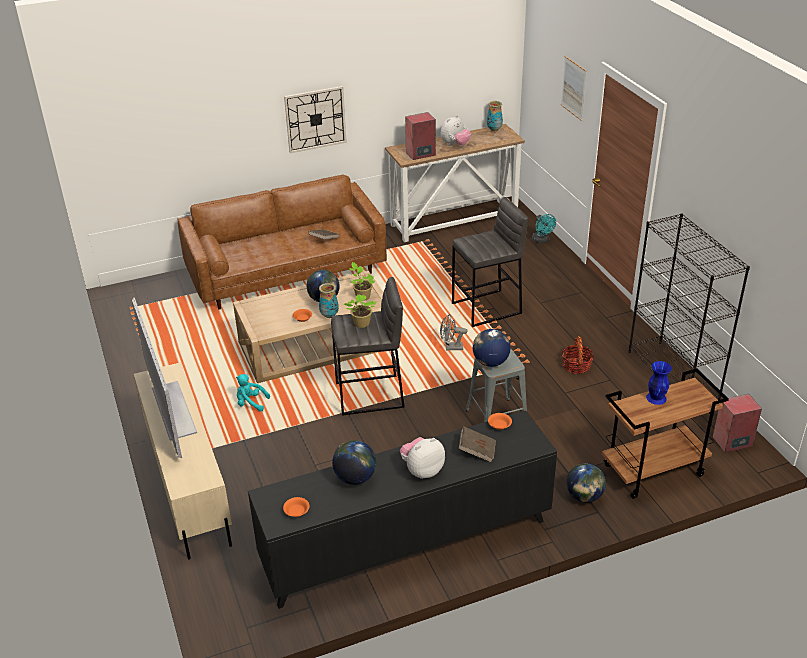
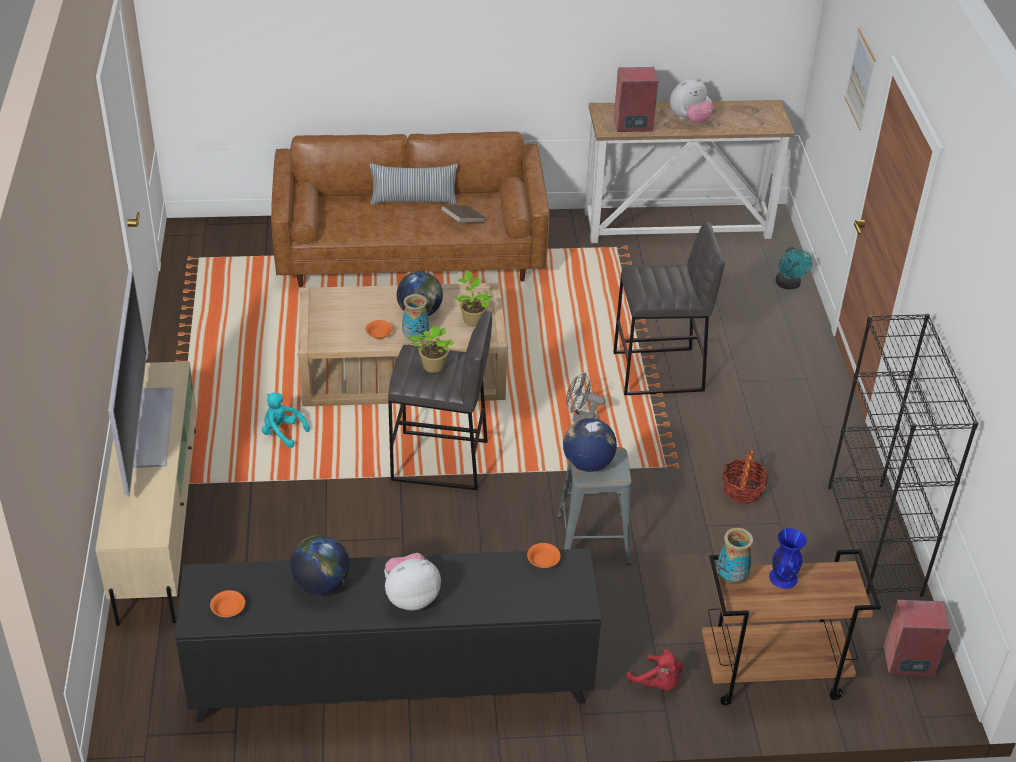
camera: 15 degrees right, 5 degrees up
wall clock [284,86,347,153] -> none
brown book [458,426,496,462] -> none
vase [487,101,503,131] -> vase moved to [717,528,753,583]
globe [566,463,606,503] -> red plush toy [626,649,683,691]
none -> pillow [370,163,458,205]

